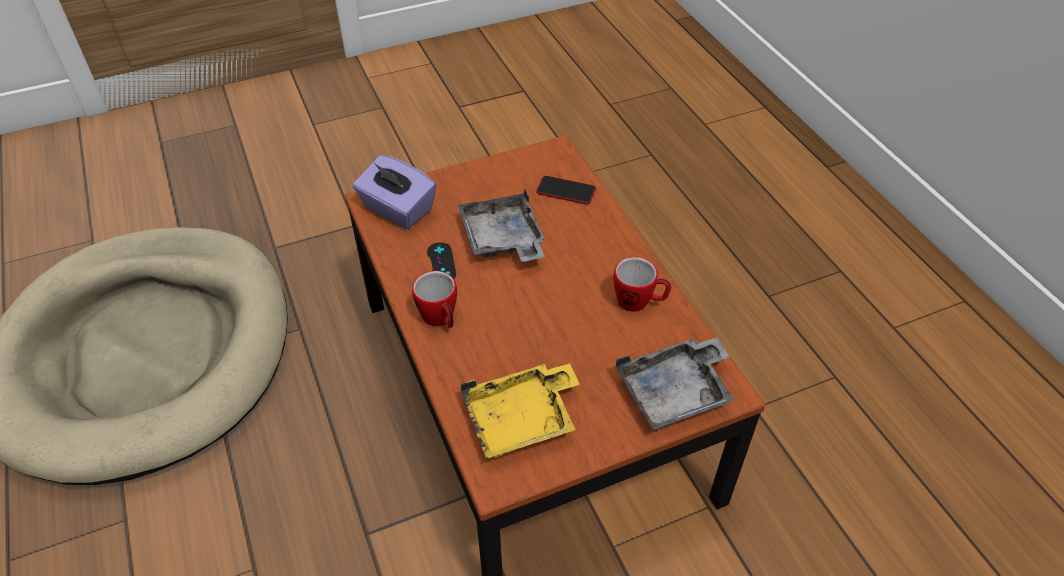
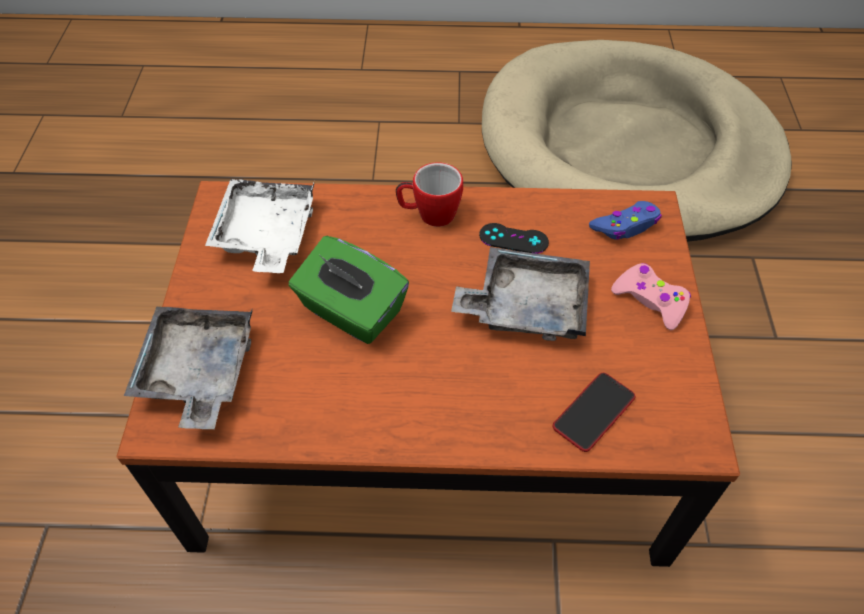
camera: 115 degrees right, 5 degrees up
purple tissue box [353,155,436,229] -> blue game controller [589,201,662,240]
yellow tray [461,363,580,459] -> white tray [205,179,315,273]
mug [613,257,671,312] -> none
none -> green tissue box [289,236,409,344]
none -> pink game controller [611,263,691,330]

